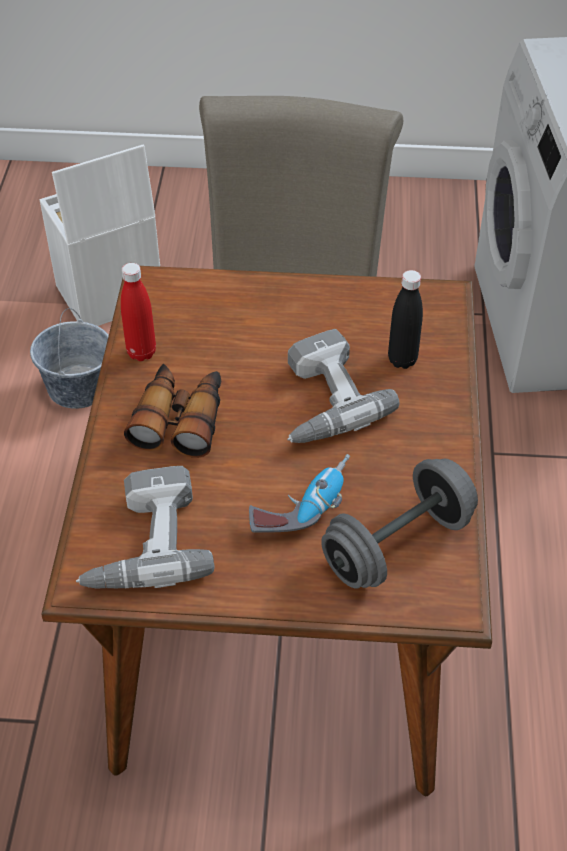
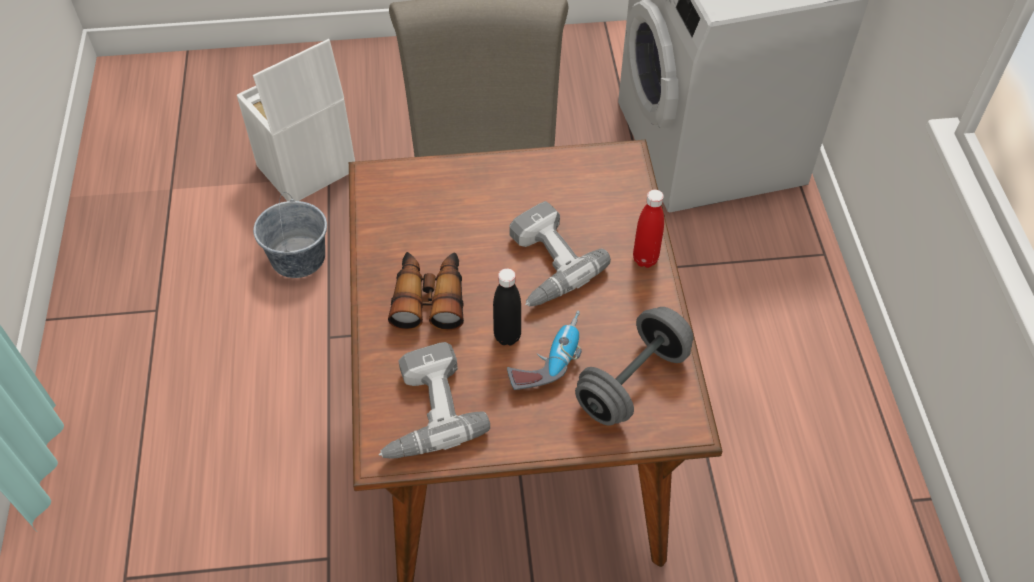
camera: 10 degrees left, 5 degrees up
red bottle [121,263,156,361] -> red bottle moved to [633,190,664,268]
black bottle [388,270,423,369] -> black bottle moved to [493,268,521,345]

